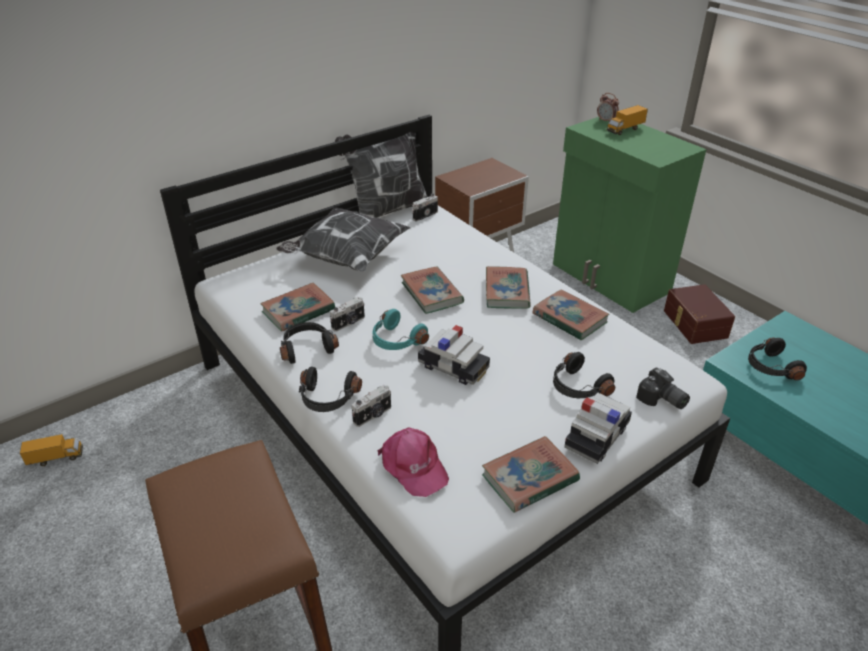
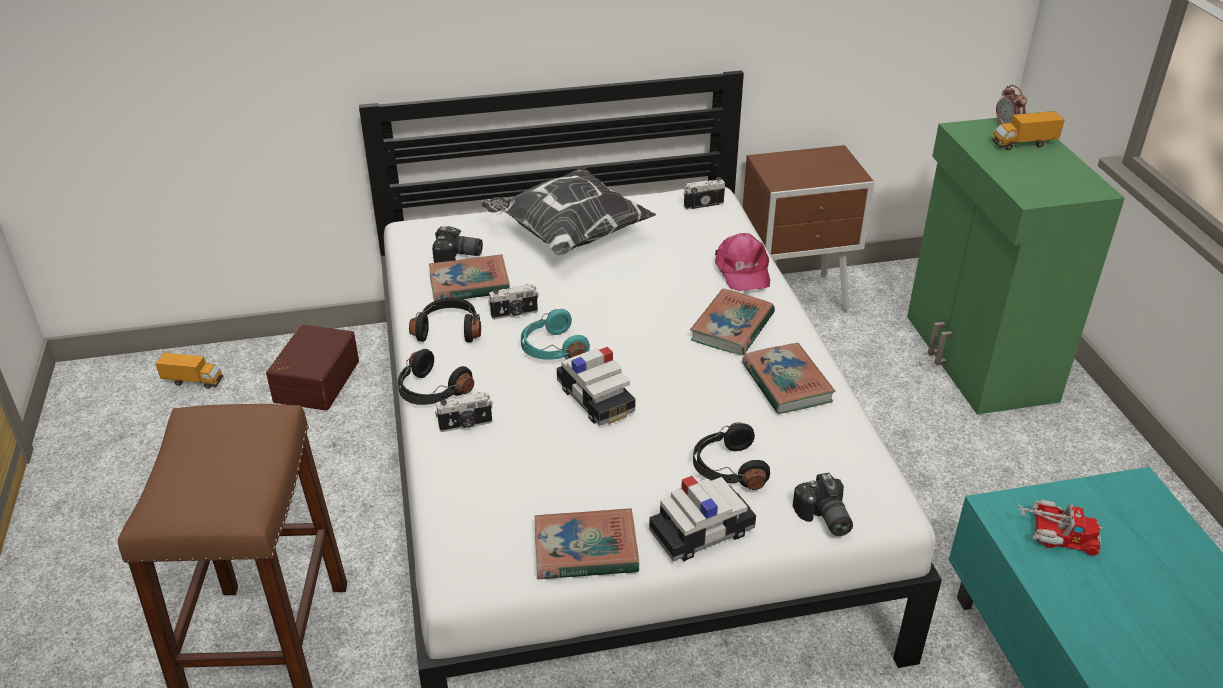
camera: 25 degrees right, 0 degrees up
pillow [335,132,428,218] -> none
pink cap [378,427,449,497] -> pink cap moved to [715,233,770,291]
book [401,267,464,314] -> none
brown storage box [664,284,735,344] -> brown storage box moved to [266,325,359,411]
black headphones [748,337,807,380] -> toy truck [1017,500,1102,556]
none -> camera [432,226,483,263]

